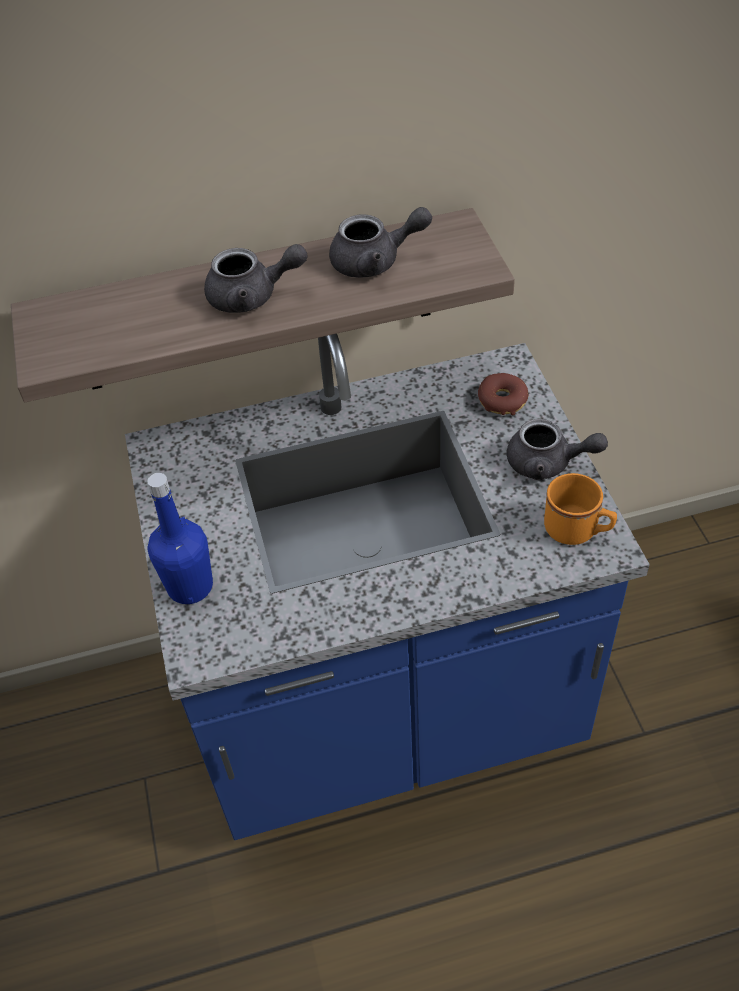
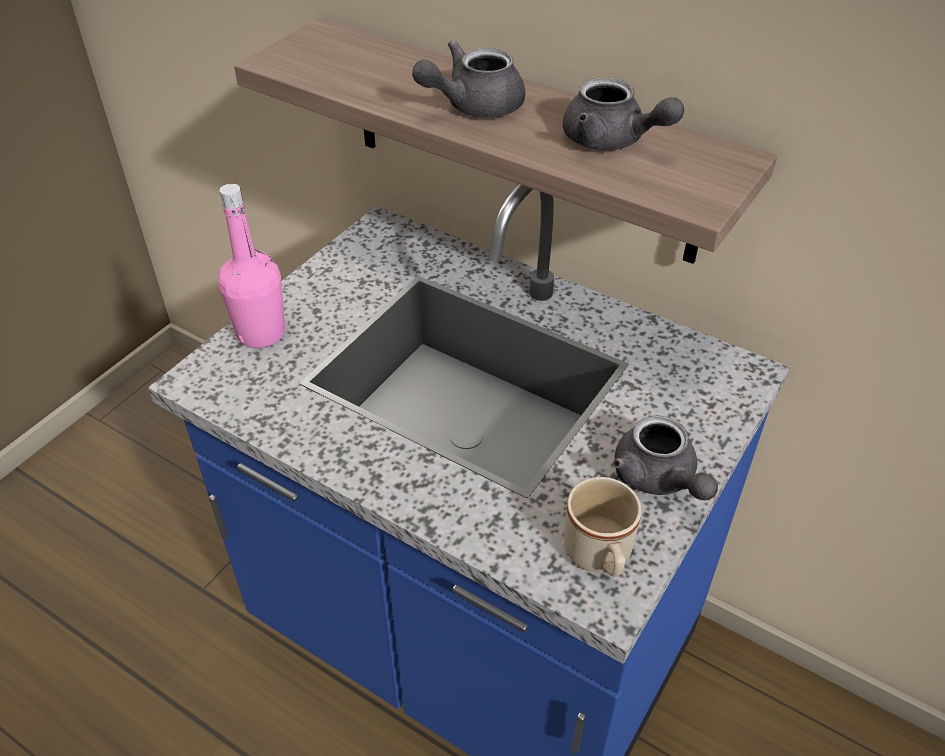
camera: 45 degrees right, 5 degrees down
blue bottle [147,473,213,604] -> pink bottle [218,184,285,348]
grey teapot [204,244,308,313] -> grey teapot turned 105 degrees clockwise [412,40,525,118]
donut [478,373,529,415] -> none
orange mug [544,473,617,545] -> beige mug [564,477,642,577]

